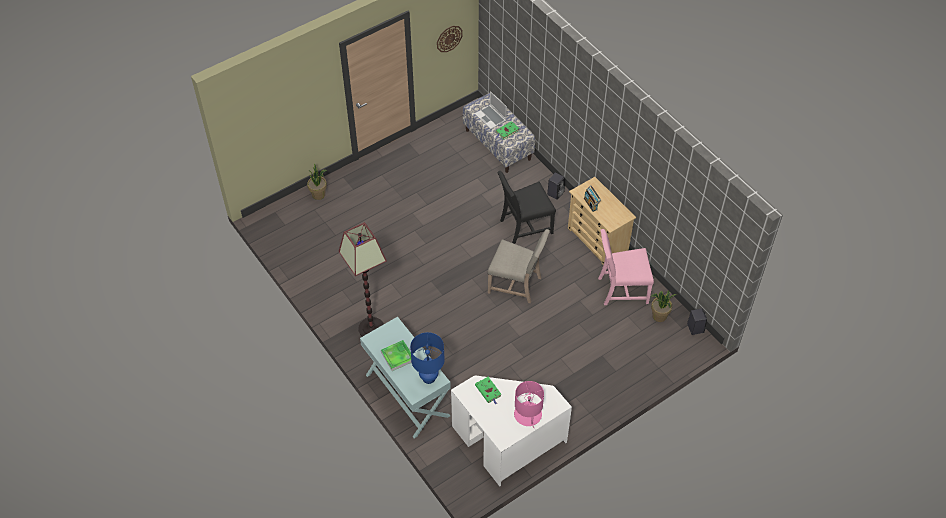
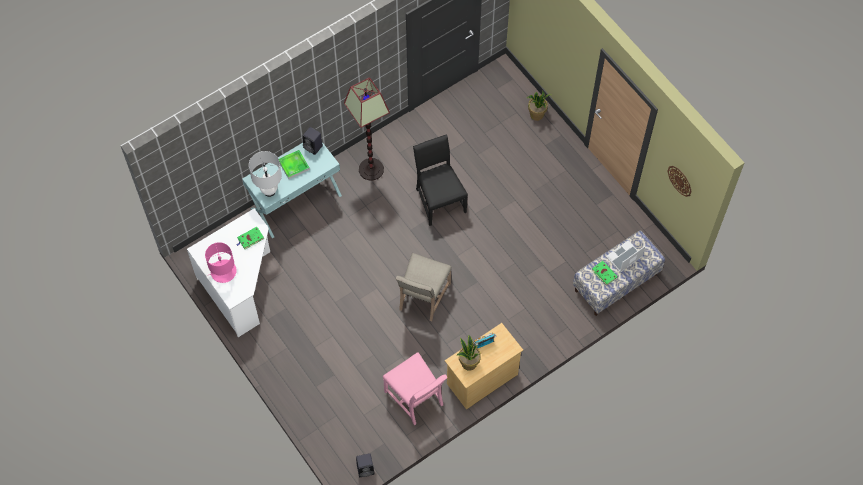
camera: 90 degrees right, 10 degrees up
blue table lamp [410,332,445,384] -> white table lamp [249,151,282,197]
black chair [497,171,556,244] -> black chair moved to [413,135,468,226]
black speaker [547,172,565,200] -> black speaker moved to [302,127,323,155]
pink chair [598,229,654,305] -> pink chair turned 150 degrees clockwise [383,352,447,425]
potted plant [651,290,677,322] -> potted plant moved to [457,335,481,371]

